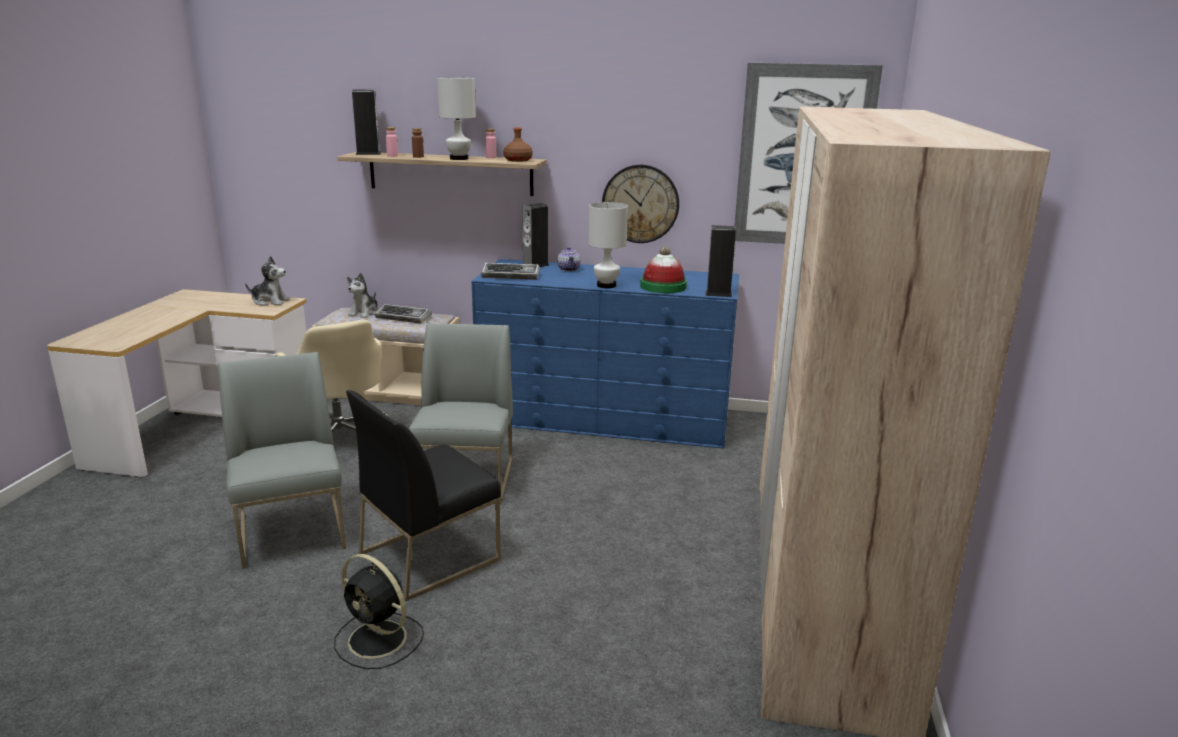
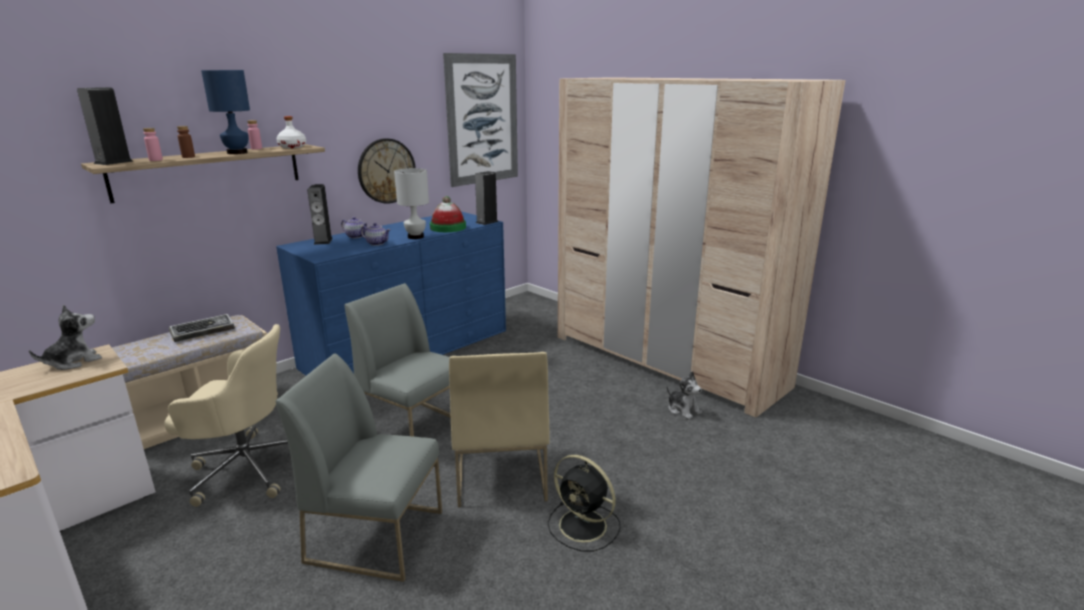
camera: 55 degrees left, 0 degrees up
black fan [334,554,424,669] -> black fan turned 60 degrees clockwise [548,455,620,552]
black chair [346,390,501,601] -> beige chair [449,352,550,507]
plush toy [347,273,378,318] -> plush toy moved to [666,371,702,419]
white table lamp [437,77,476,160] -> blue table lamp [201,70,250,154]
keyboard [481,263,540,280] -> none
brown bottle [503,128,533,162] -> white bottle [276,116,306,148]
none -> teapot [361,223,390,246]

